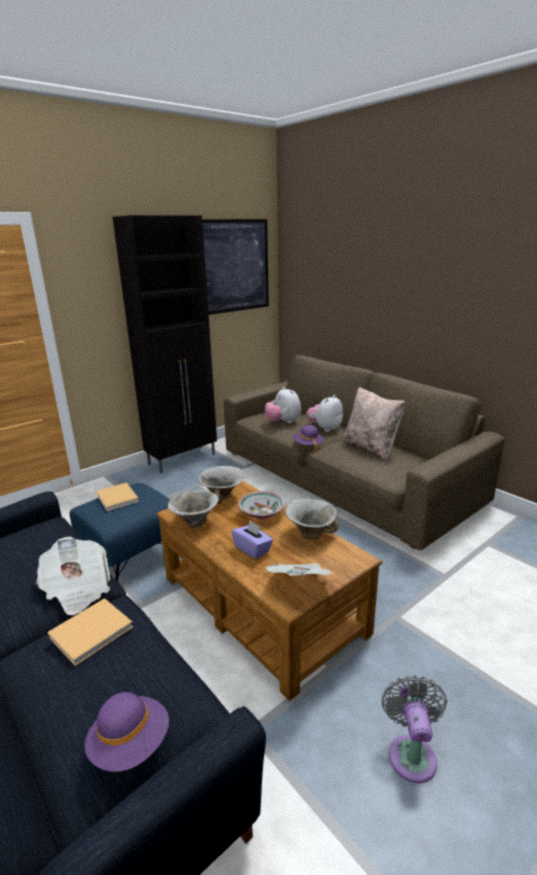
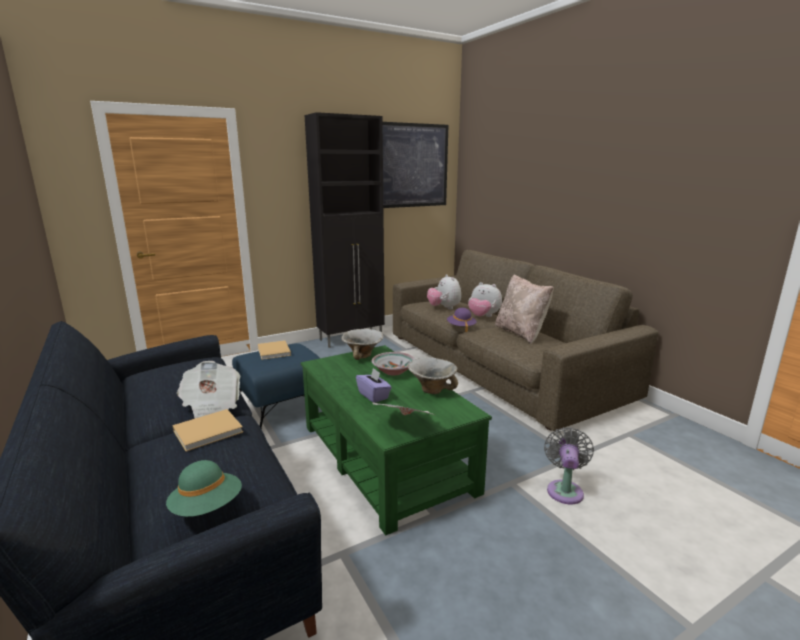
camera: 10 degrees right, 5 degrees down
purple hat [85,692,169,772] -> green hat [166,460,242,517]
brown coffee table [156,480,382,701] -> green coffee table [301,345,492,535]
bowl [168,490,218,527] -> none
plush toy [306,395,344,432] -> plush toy turned 105 degrees counterclockwise [468,282,502,317]
grey fan [381,675,447,783] -> grey fan moved to [544,427,594,504]

